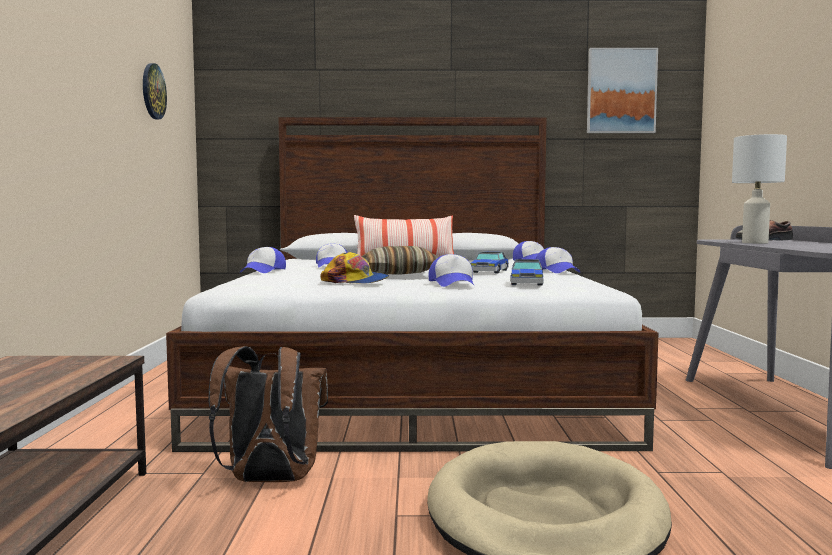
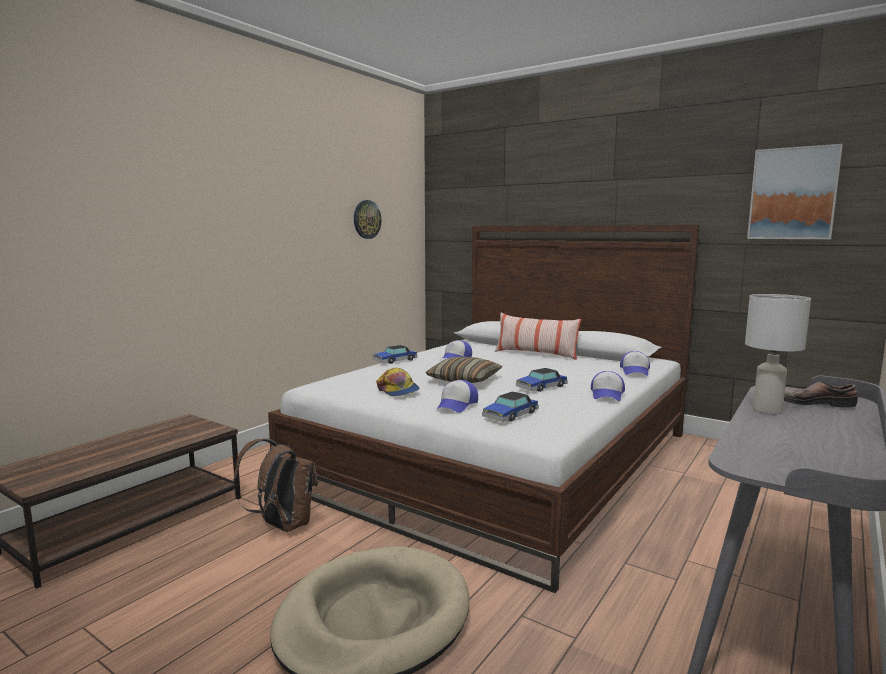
camera: 35 degrees right, 5 degrees up
cap [240,247,286,273] -> toy car [373,345,417,364]

